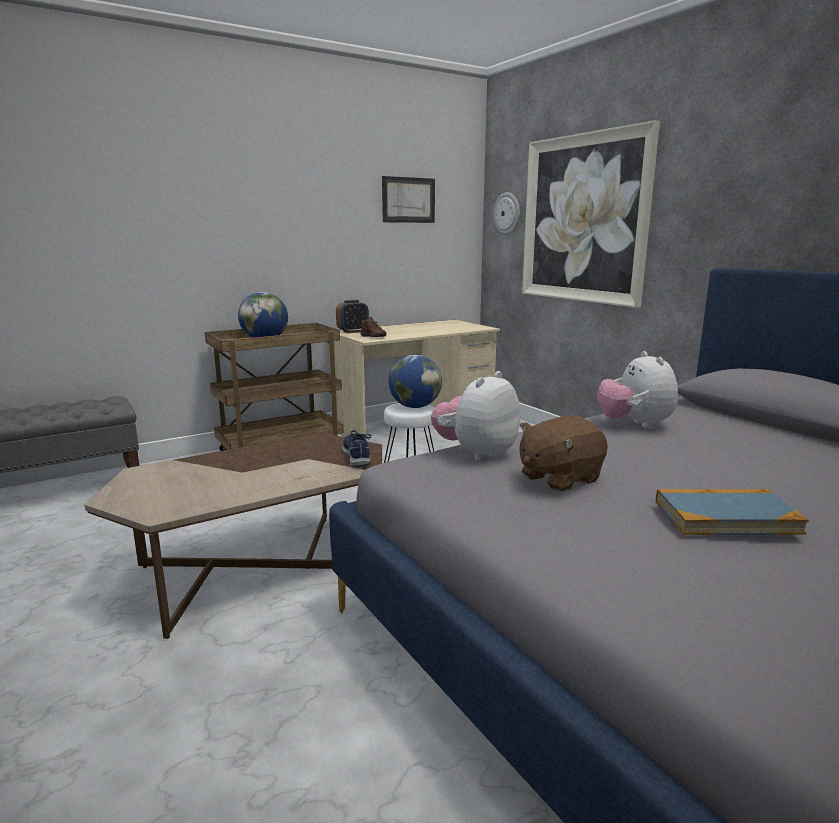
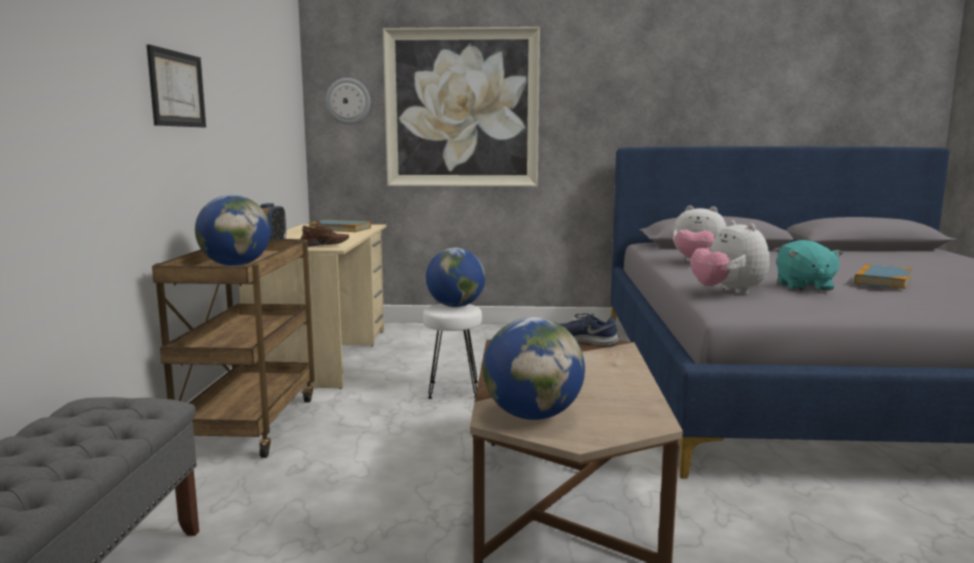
camera: 55 degrees left, 5 degrees down
picture [382,176,435,223] -> picture moved to [147,45,206,127]
brown plush toy [519,416,608,492] -> turquoise plush toy [776,240,843,291]
none -> book [308,220,371,232]
none -> globe [483,317,585,420]

